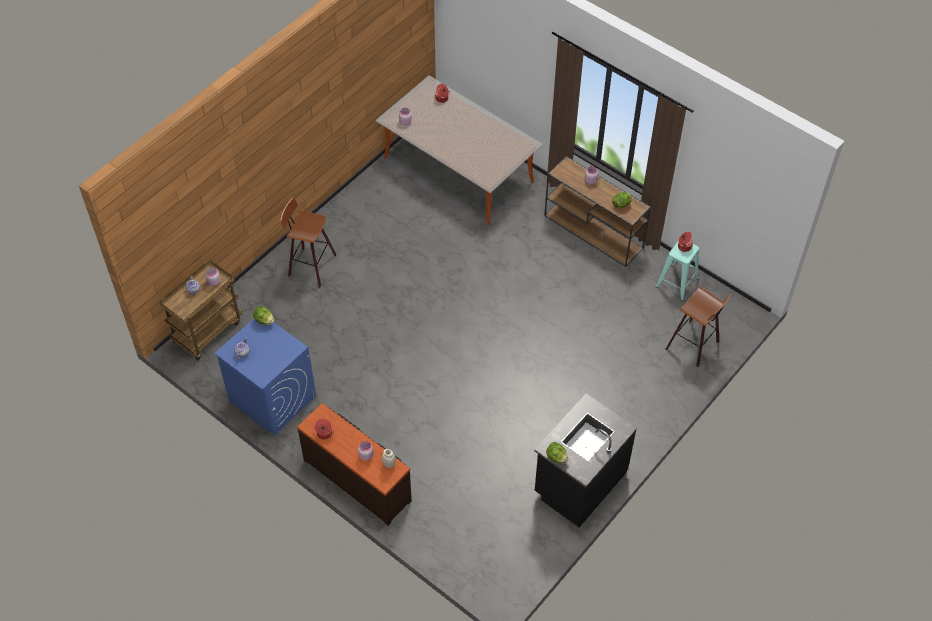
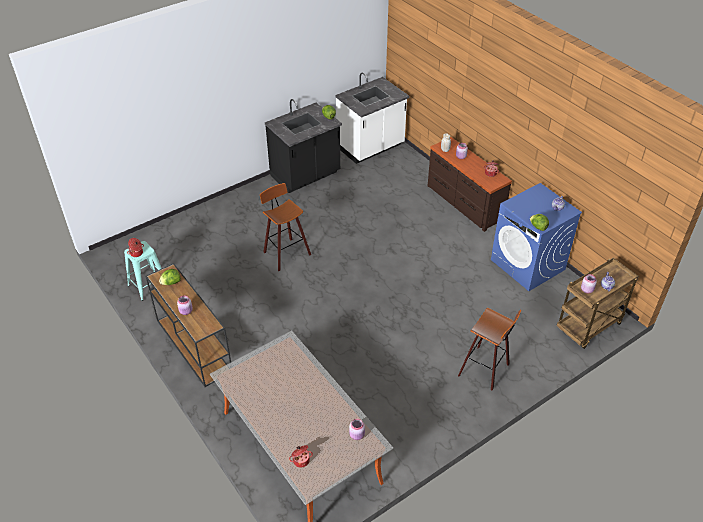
camera: 165 degrees left, 10 degrees down
stool [665,286,732,367] -> stool moved to [260,183,311,272]
none -> white counter [335,72,409,164]

